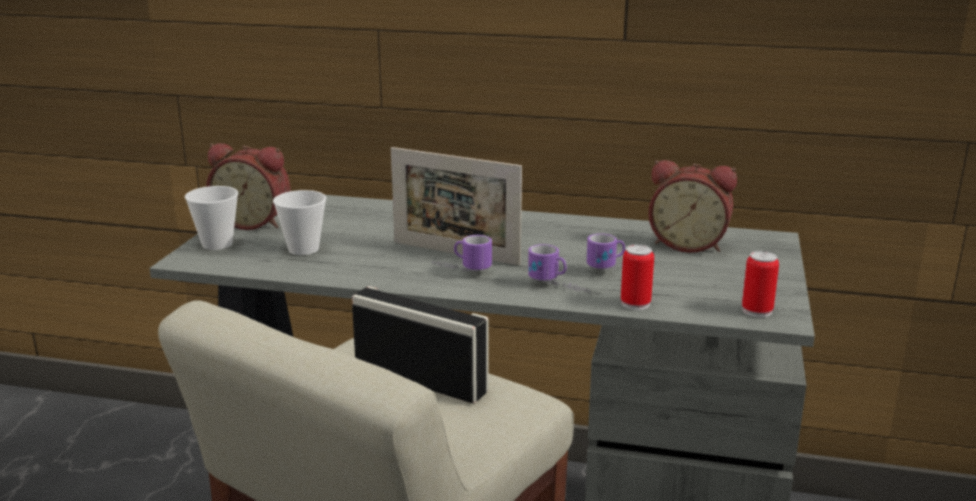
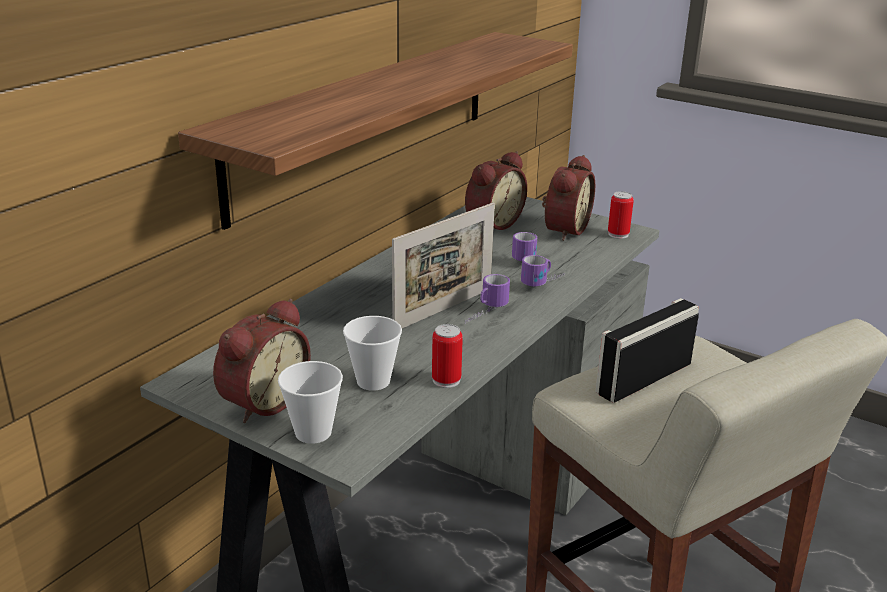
camera: 70 degrees left, 5 degrees up
can [621,244,654,310] -> can moved to [432,324,463,388]
none -> shelf [178,32,573,230]
none -> alarm clock [542,155,595,241]

